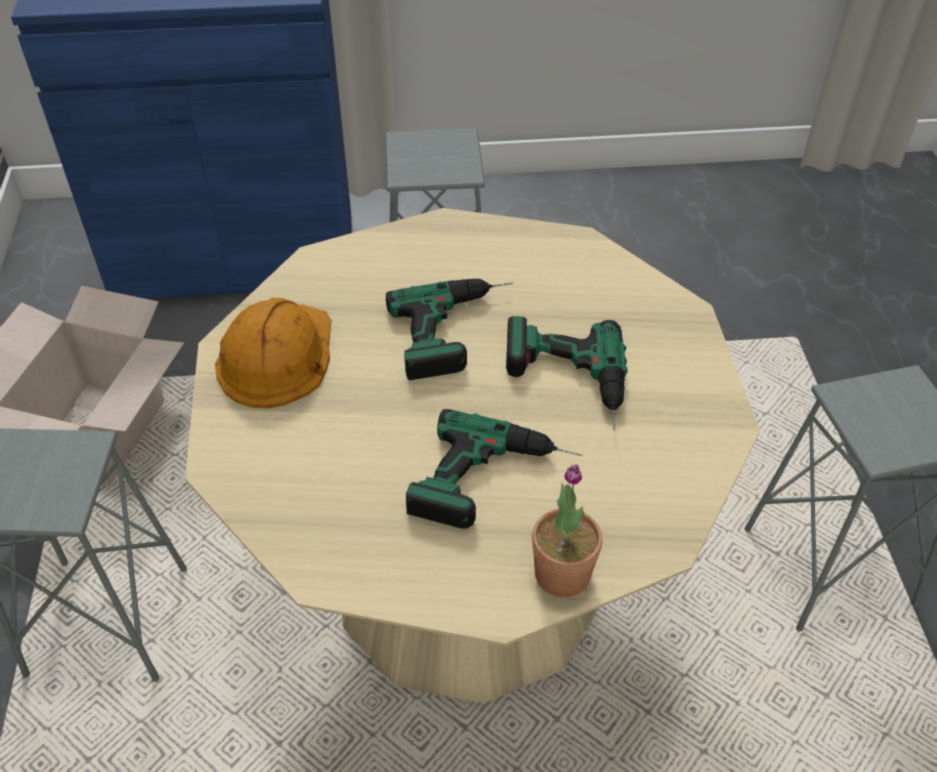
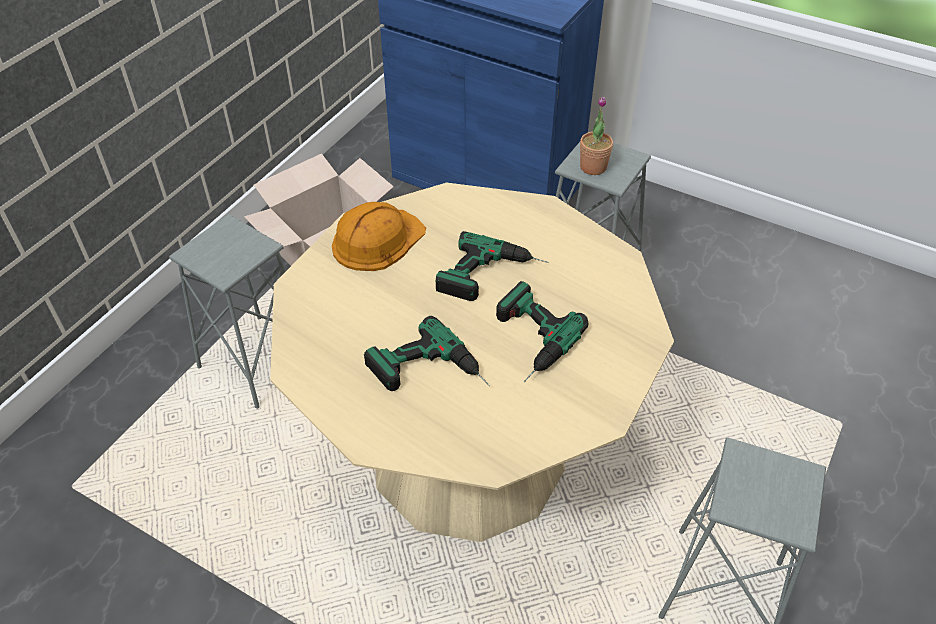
camera: 35 degrees right, 0 degrees up
potted plant [532,464,602,597] -> potted plant moved to [580,97,613,175]

